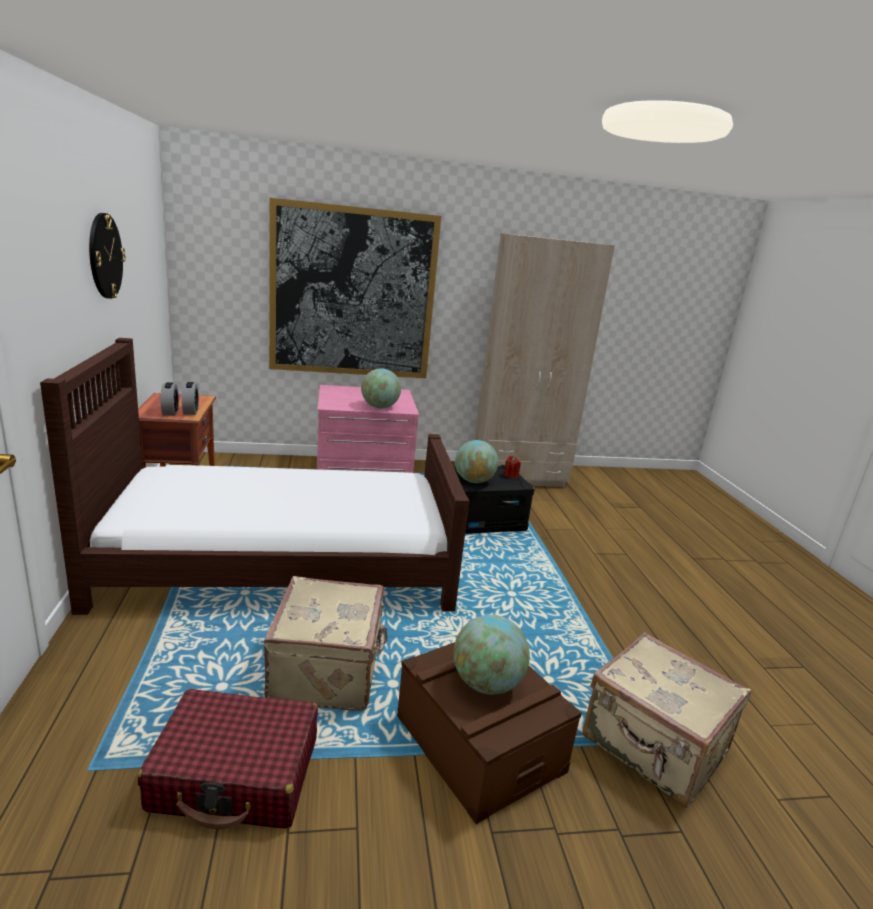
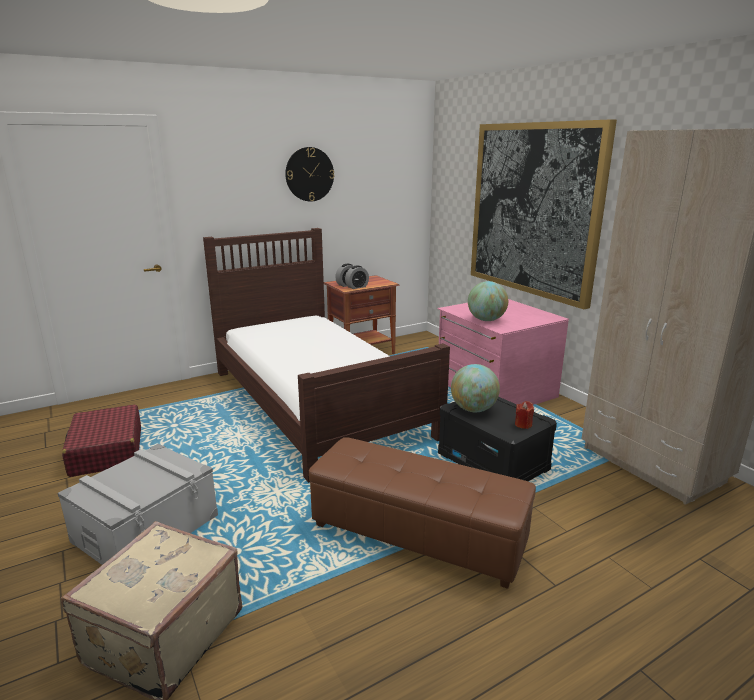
camera: 70 degrees right, 0 degrees up
beige suitcase [264,576,387,711] -> none
brown storage box [397,642,582,824] -> grey storage box [57,444,218,565]
globe [454,615,530,695] -> none
none -> brown ottoman [309,437,536,589]

